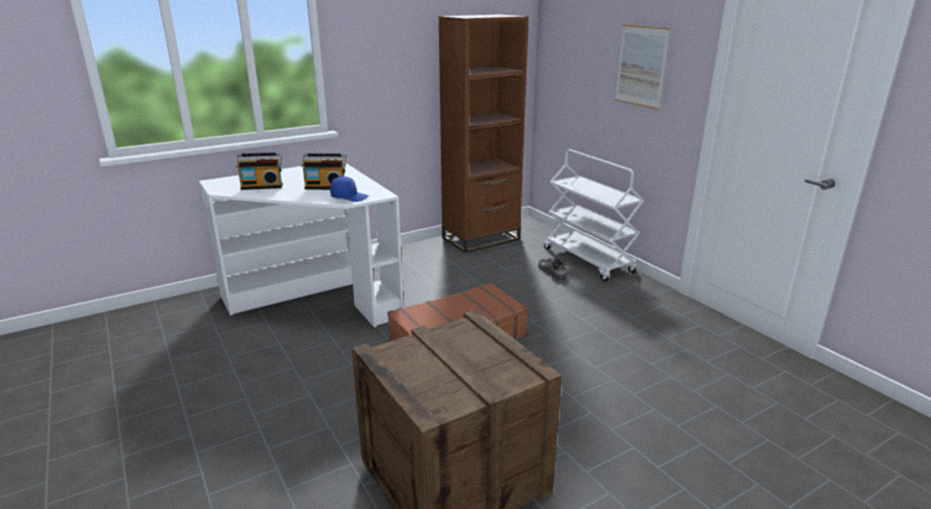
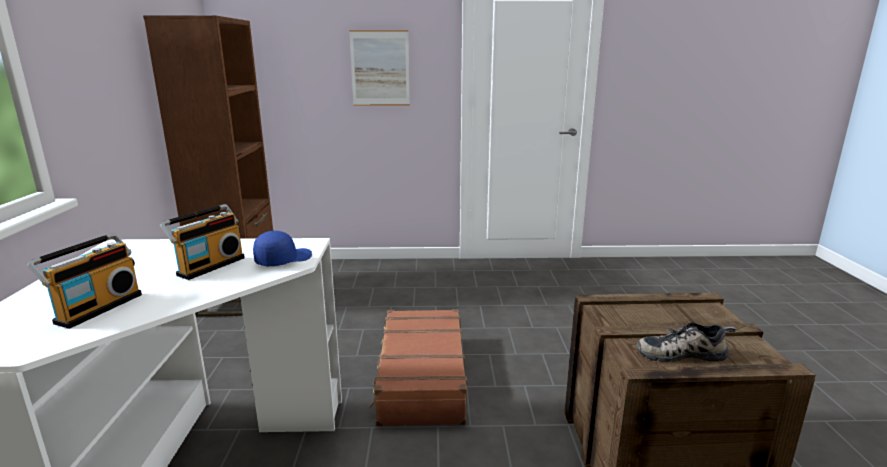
camera: 60 degrees left, 5 degrees down
shoe [538,257,567,280] -> shoe moved to [637,322,736,362]
white cart [544,149,644,281] -> none

